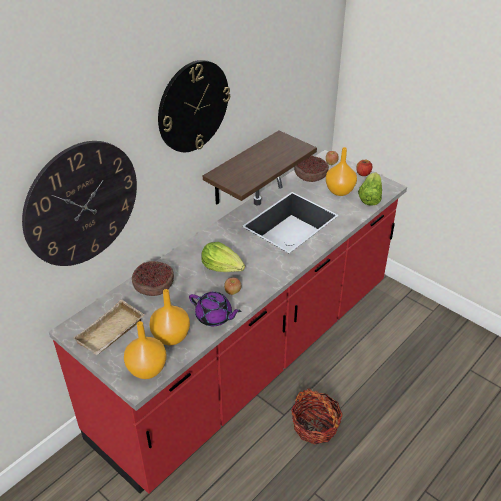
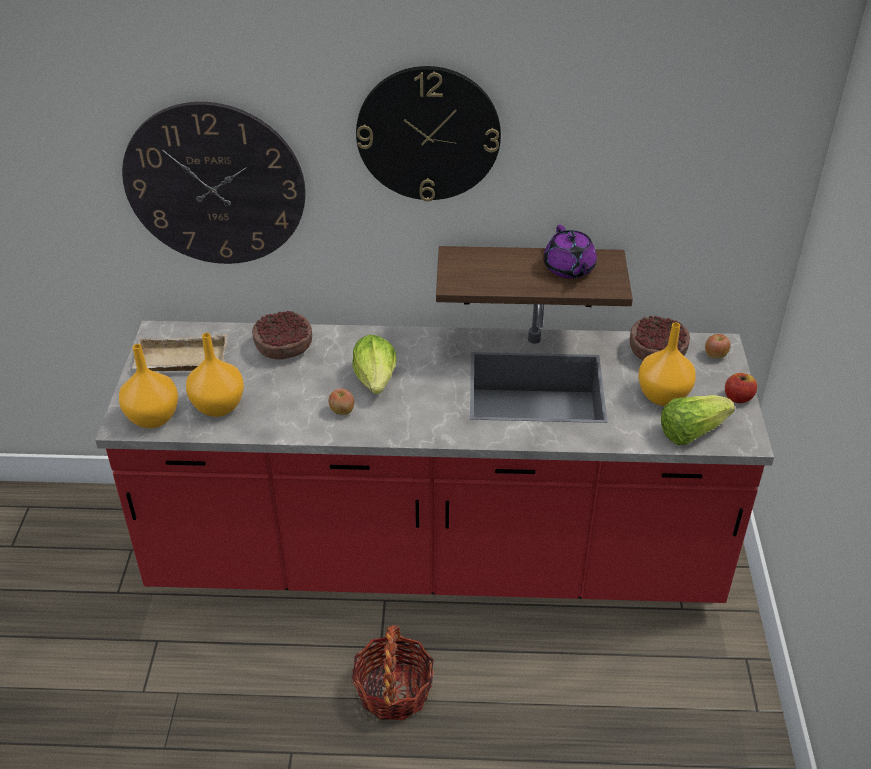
camera: 50 degrees right, 0 degrees up
purple teapot [189,292,241,326] -> purple teapot moved to [543,225,597,279]

